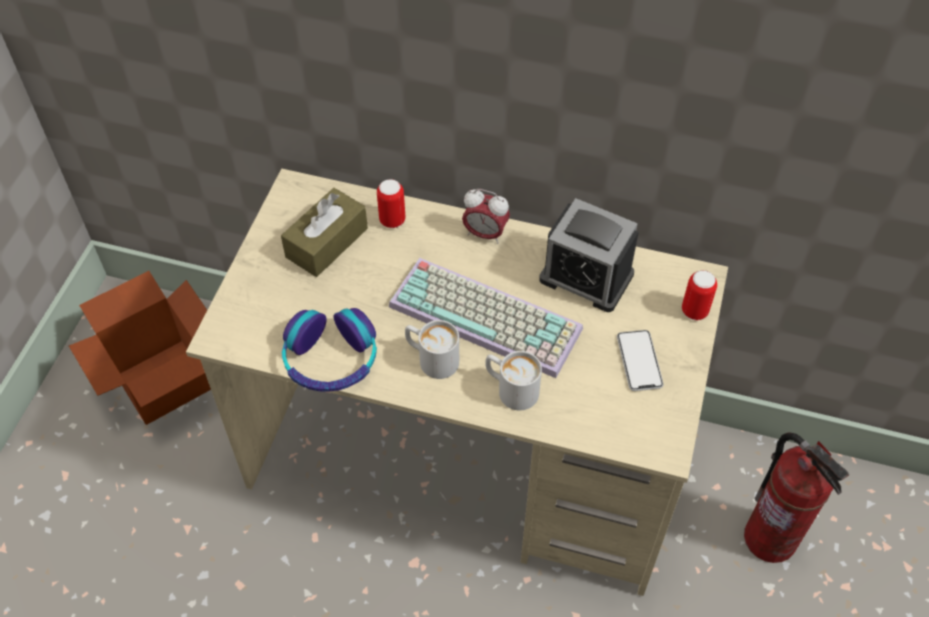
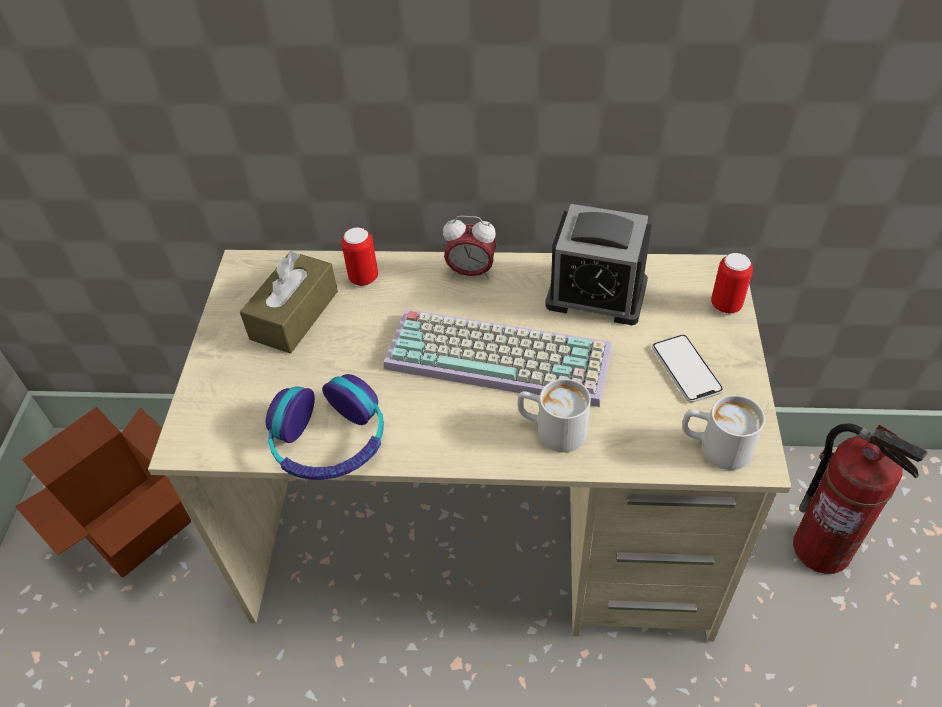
camera: 10 degrees left, 5 degrees down
white mug [405,320,459,379] -> white mug moved to [682,395,765,470]

